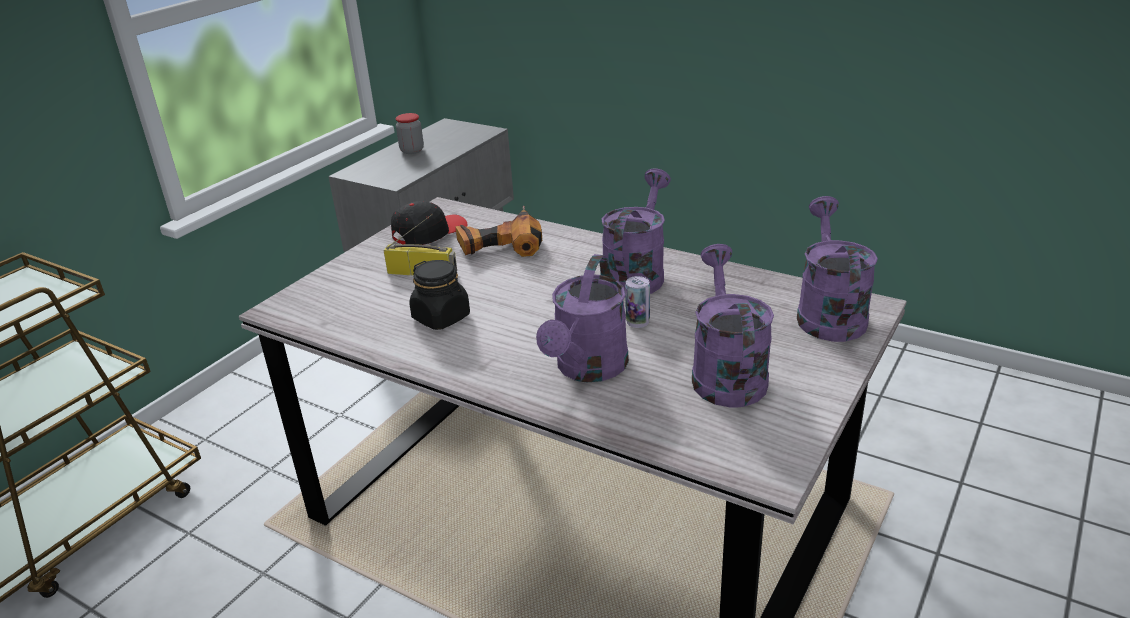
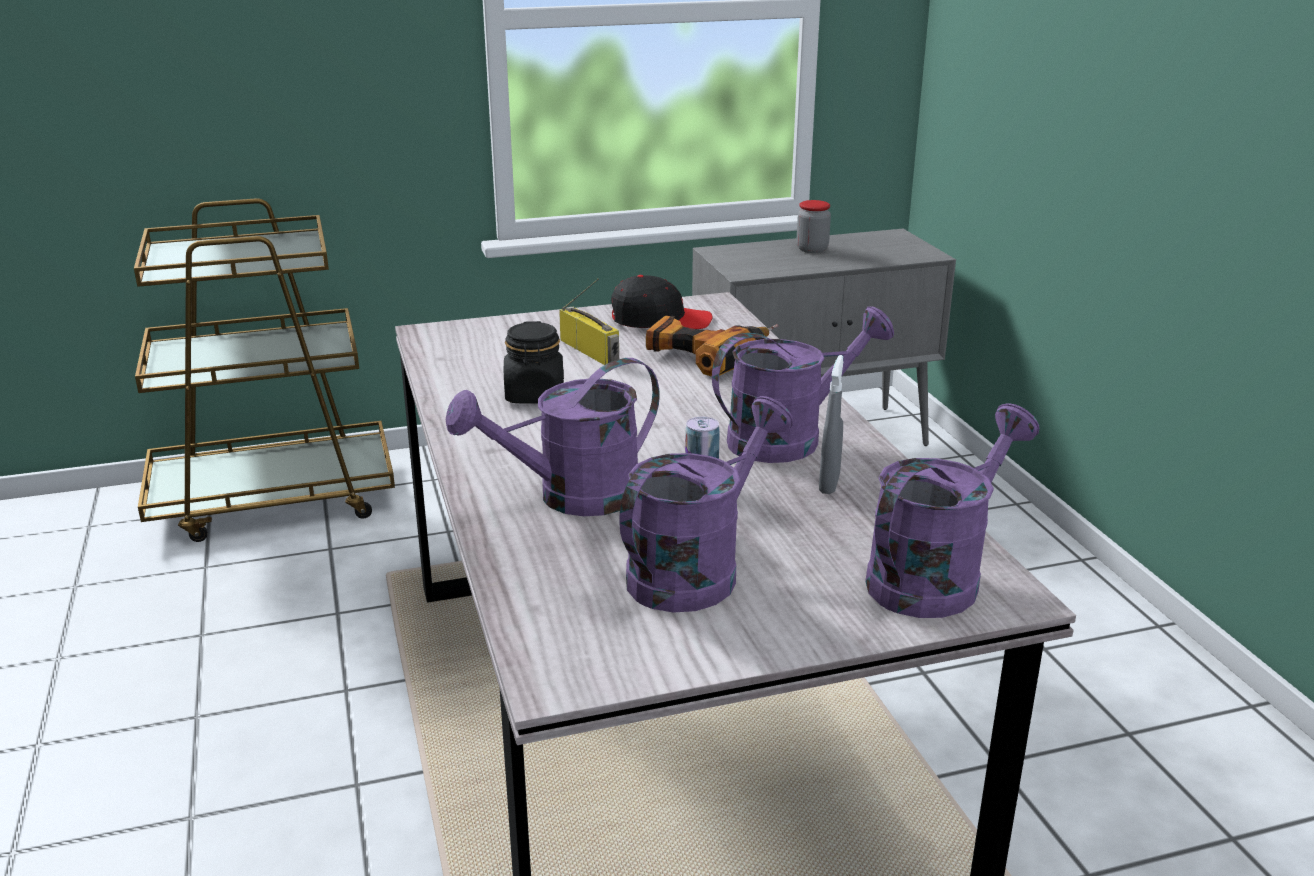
camera: 40 degrees right, 5 degrees down
none -> grey spray bottle [819,355,843,494]

